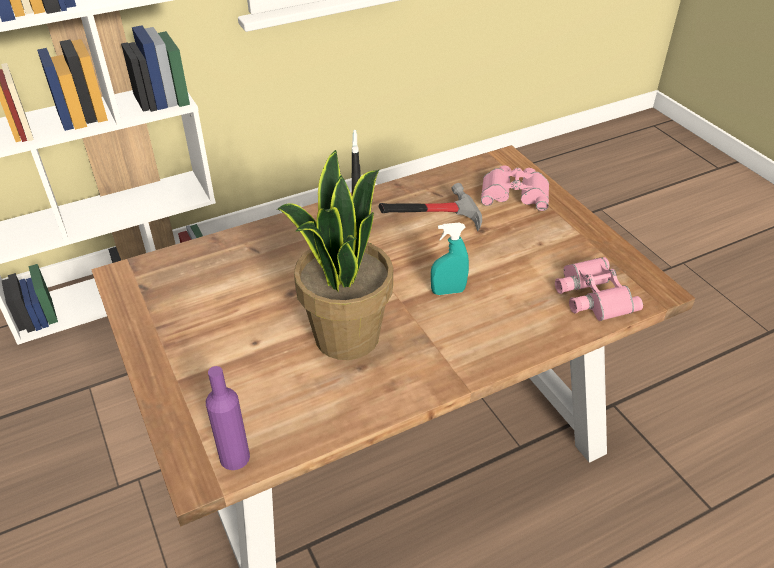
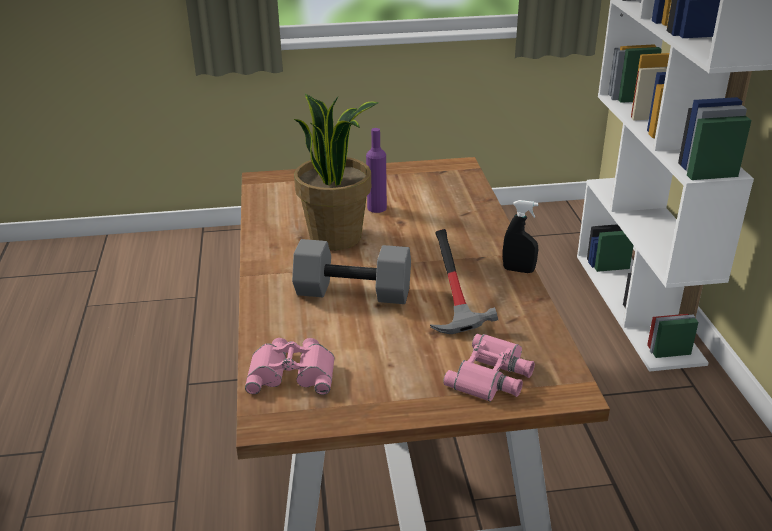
camera: 110 degrees right, 10 degrees down
purple bottle [206,366,250,470] -> purple bottle moved to [366,128,387,213]
turquoise spray bottle [431,223,469,295] -> grey dumbbell [292,239,411,304]

